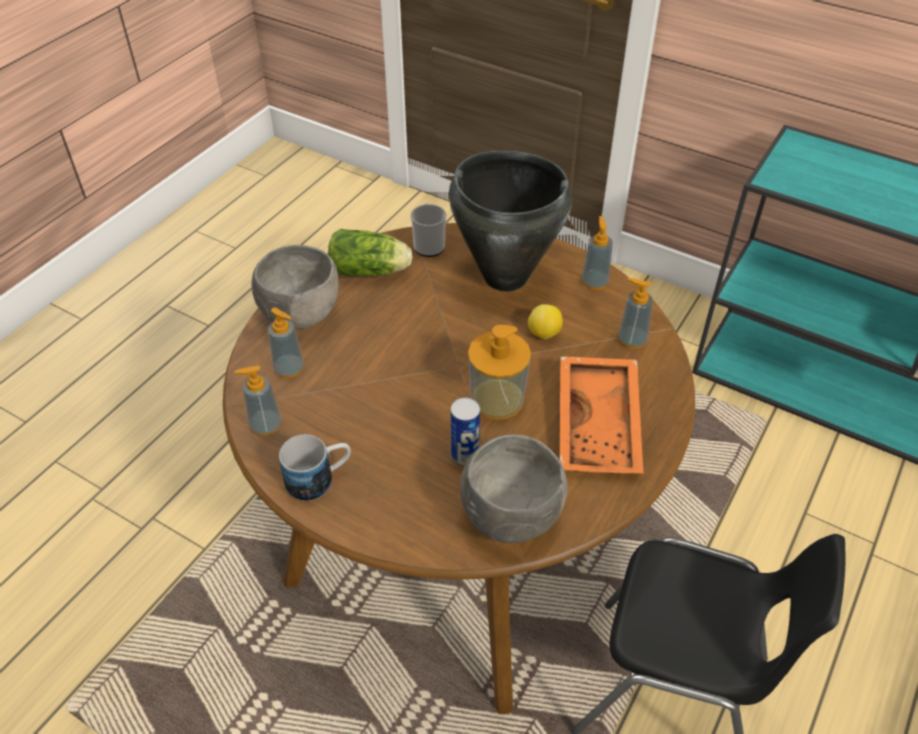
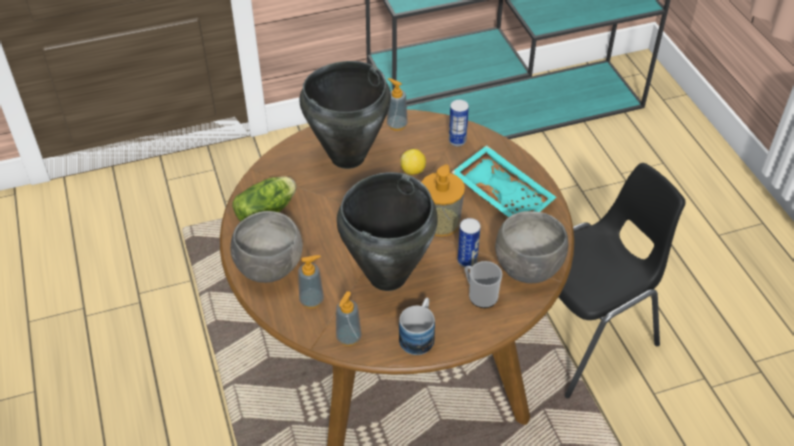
camera: 50 degrees left, 0 degrees up
mug [411,203,446,257] -> mug moved to [465,261,502,308]
orange tray [560,356,643,473] -> turquoise tray [451,145,556,217]
soap dispenser [618,278,653,349] -> can [449,100,469,146]
none -> black cooking pot [337,172,438,291]

